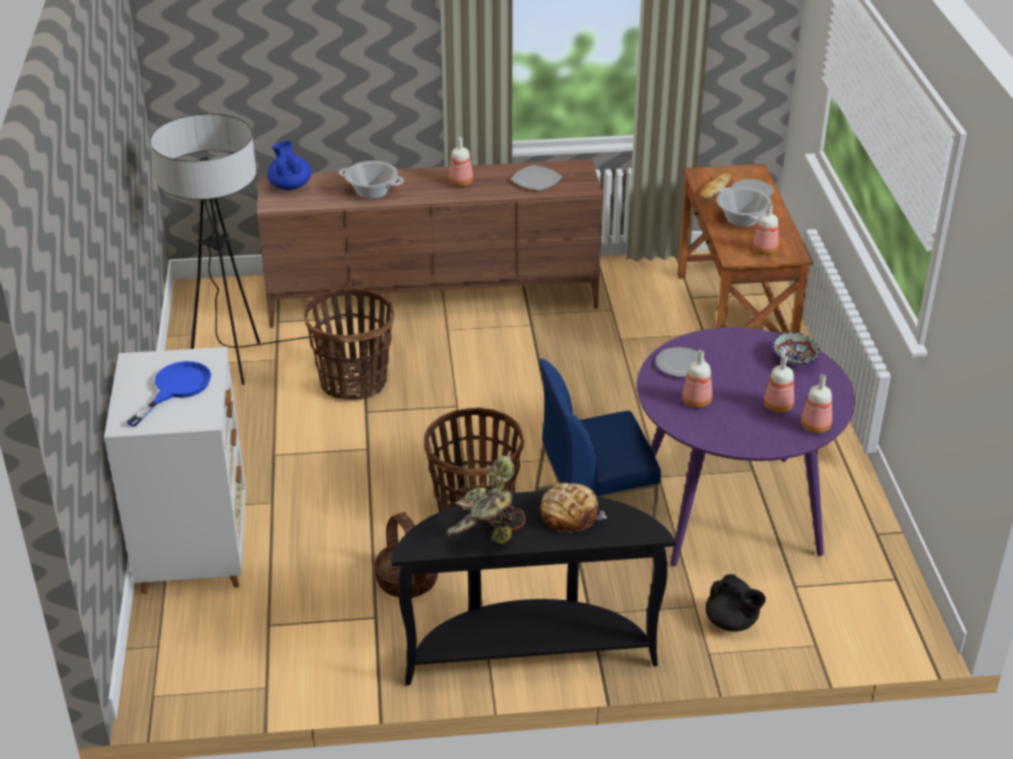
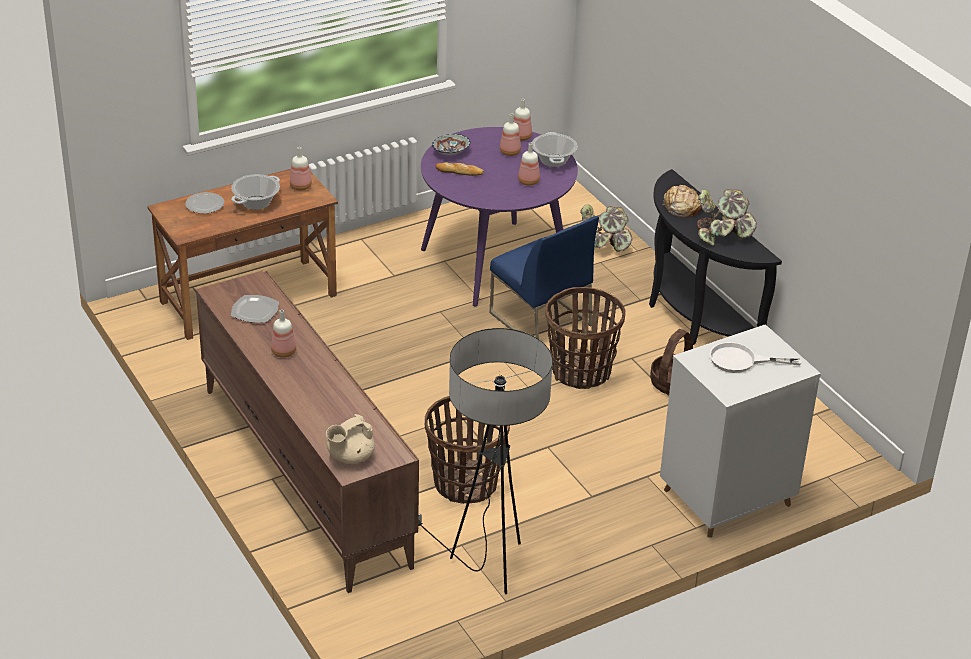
camera: 115 degrees left, 0 degrees up
blue frying pan [127,361,211,427] -> white frying pan [710,342,802,373]
blue teapot [267,141,312,190] -> beige teapot [326,414,375,464]
cooking pot [339,161,404,199] -> cooking pot moved to [532,132,578,167]
plate [656,347,706,377] -> none
bread [700,173,731,200] -> bread moved to [435,162,484,176]
black teapot [706,574,766,631] -> potted plant [580,205,632,252]

